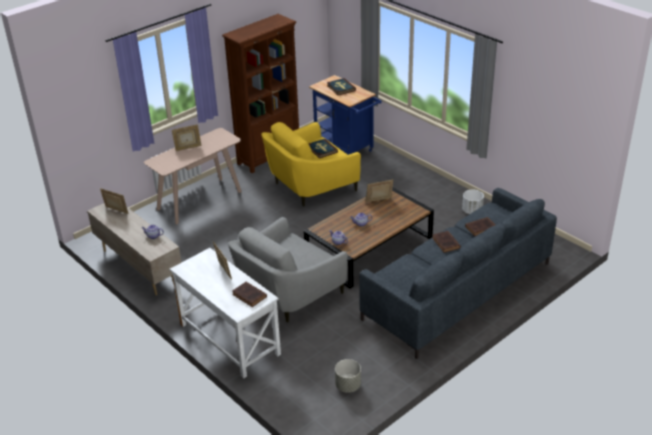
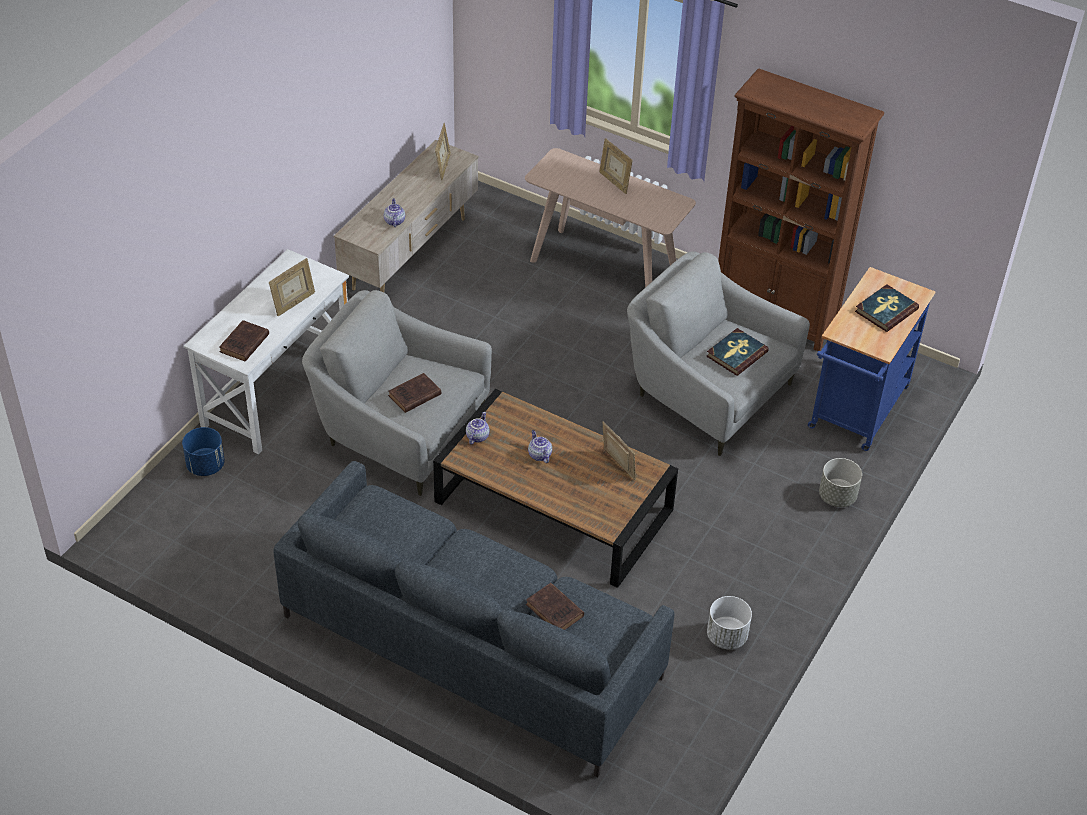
camera: 70 degrees right, 10 degrees up
yellow armchair [261,122,361,207] -> grey armchair [627,251,810,456]
grey planter [335,359,361,393] -> grey planter moved to [819,458,862,507]
brown book [432,231,461,253] -> brown book moved to [388,373,441,413]
none -> blue planter [182,427,225,476]

